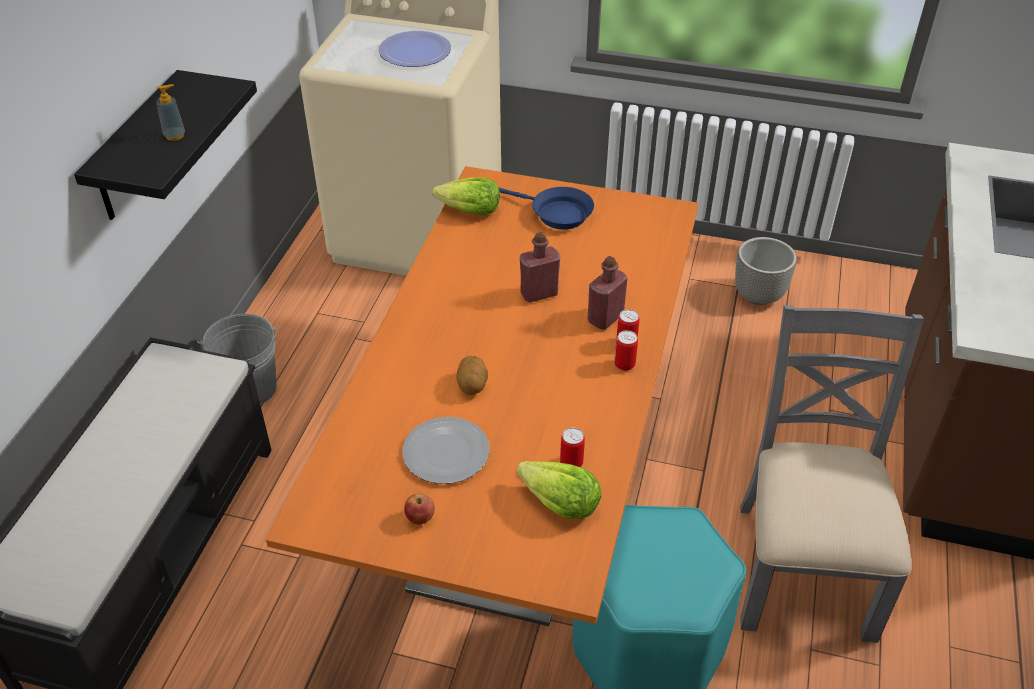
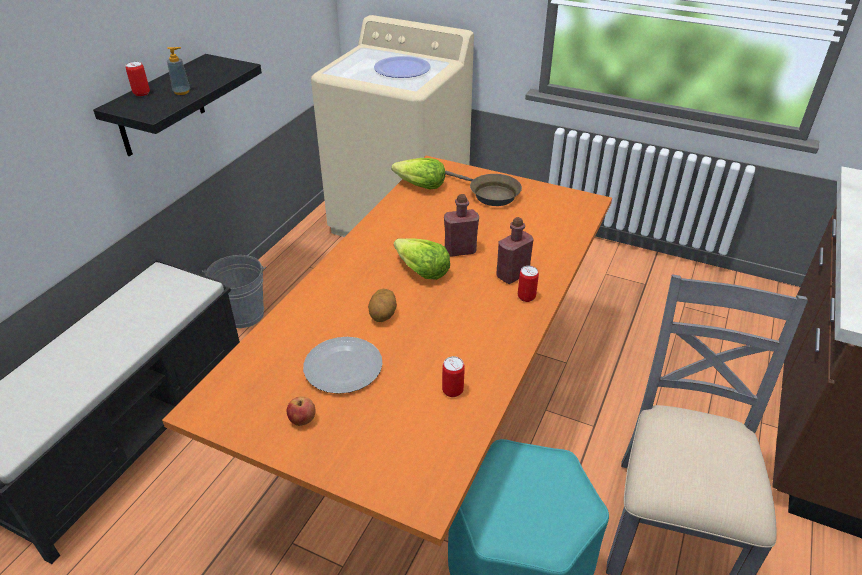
camera: 10 degrees right, 5 degrees down
blue frying pan [499,187,594,230] -> brown frying pan [445,171,522,206]
lettuce [516,461,601,519] -> lettuce moved to [394,238,450,280]
can [614,330,638,371] -> can moved to [126,61,150,96]
planter [735,237,797,305] -> none

